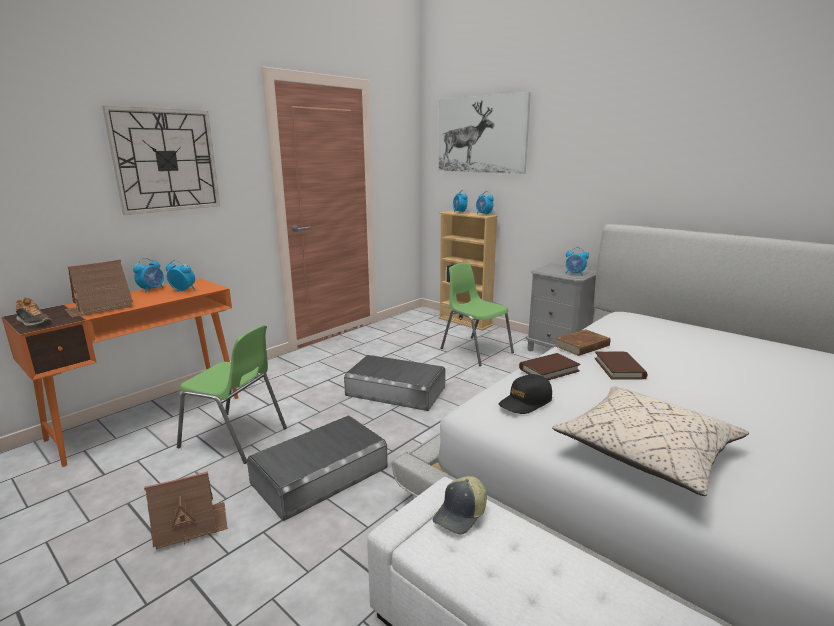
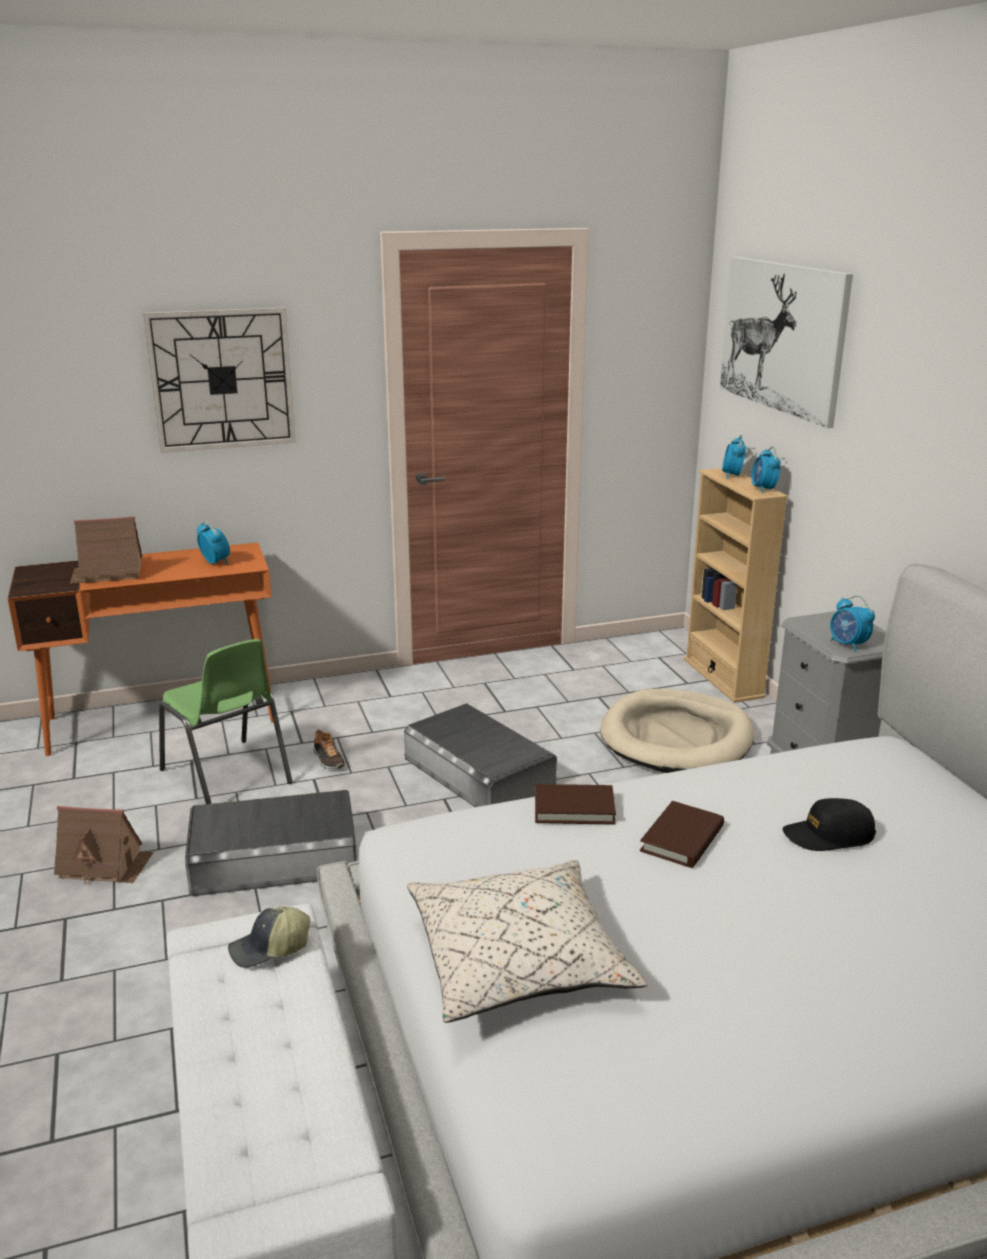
camera: 30 degrees right, 5 degrees up
shoe [16,297,52,326] -> shoe moved to [313,729,346,769]
alarm clock [133,258,164,293] -> none
green chair [441,263,514,366] -> beige dog bed [600,689,754,773]
black cap [499,374,552,414] -> black cap moved to [782,798,876,851]
brown book [555,329,610,356] -> none

